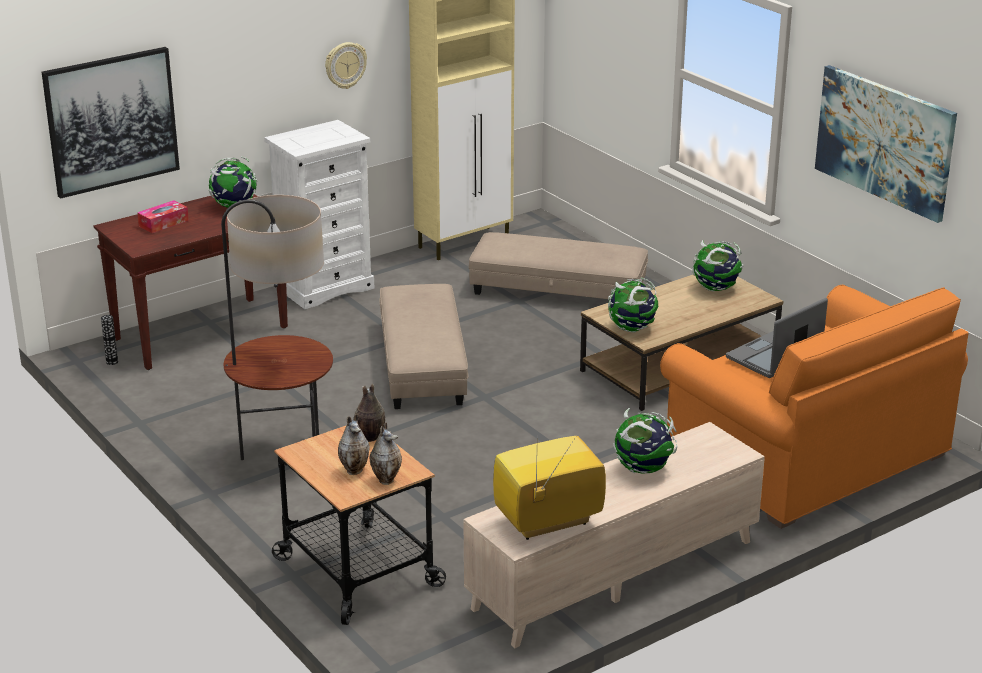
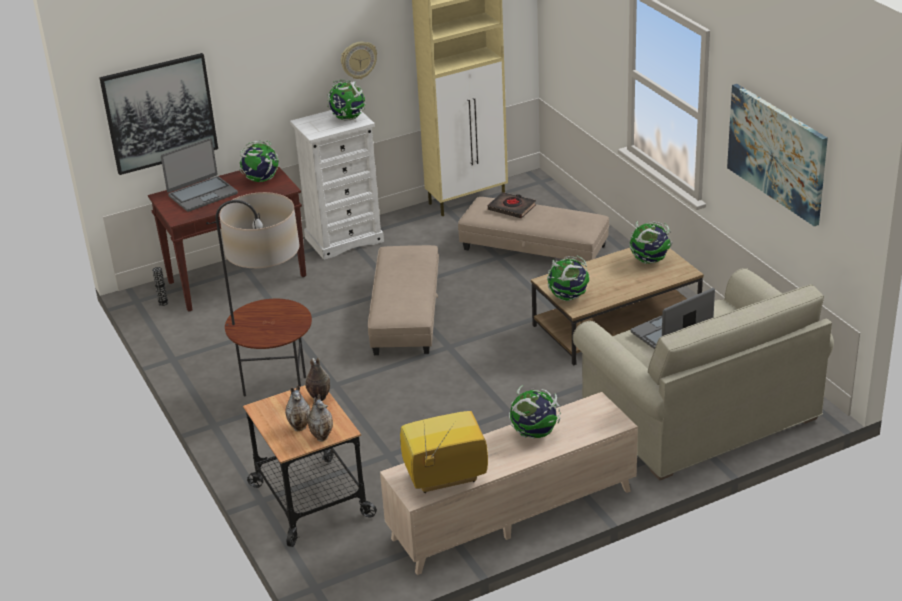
camera: 10 degrees right, 5 degrees up
tissue box [137,200,189,233] -> laptop [161,138,238,212]
orange sofa [660,285,969,529] -> beige sofa [573,268,834,481]
none -> globe [327,79,366,121]
none -> black book [488,192,536,219]

